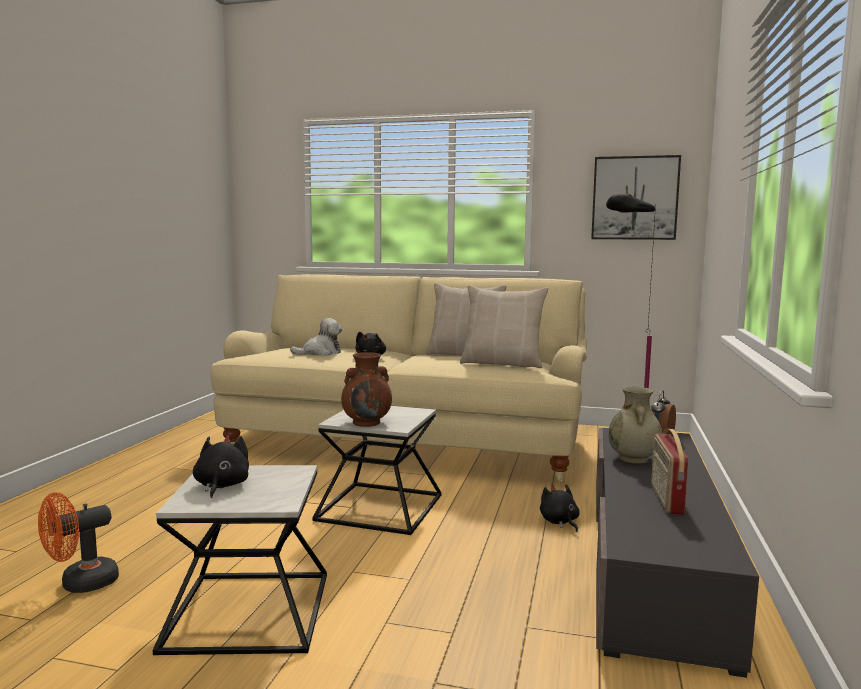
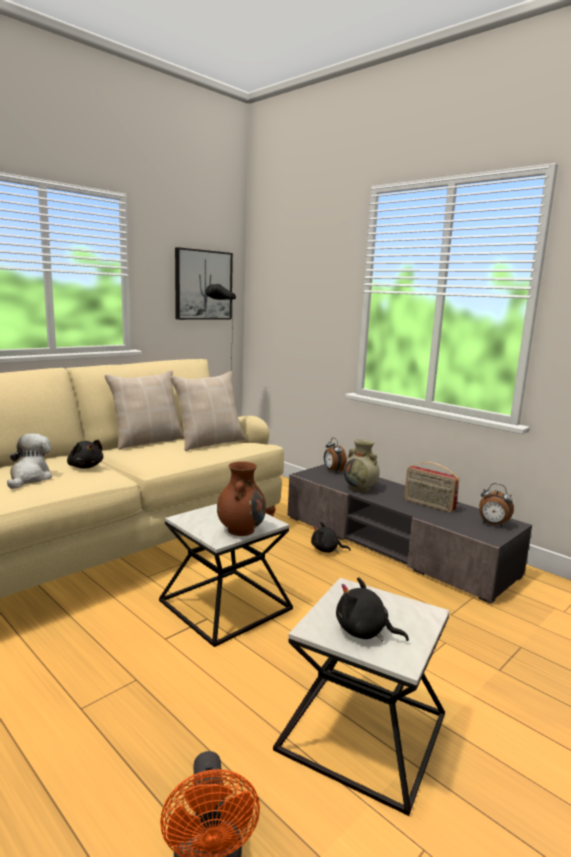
camera: 60 degrees left, 5 degrees up
none -> alarm clock [479,483,514,527]

